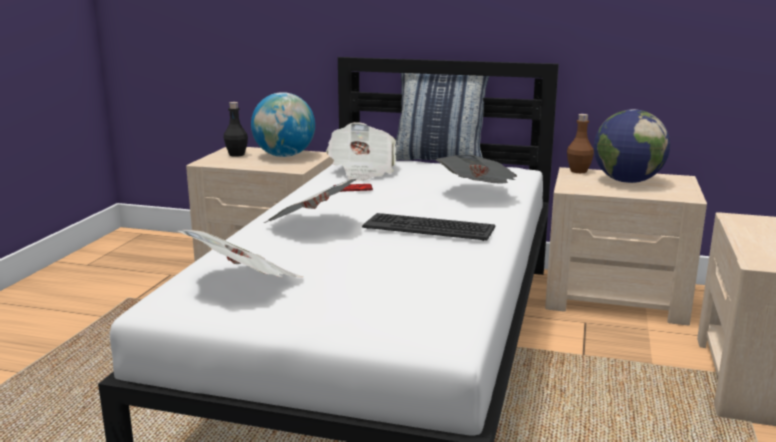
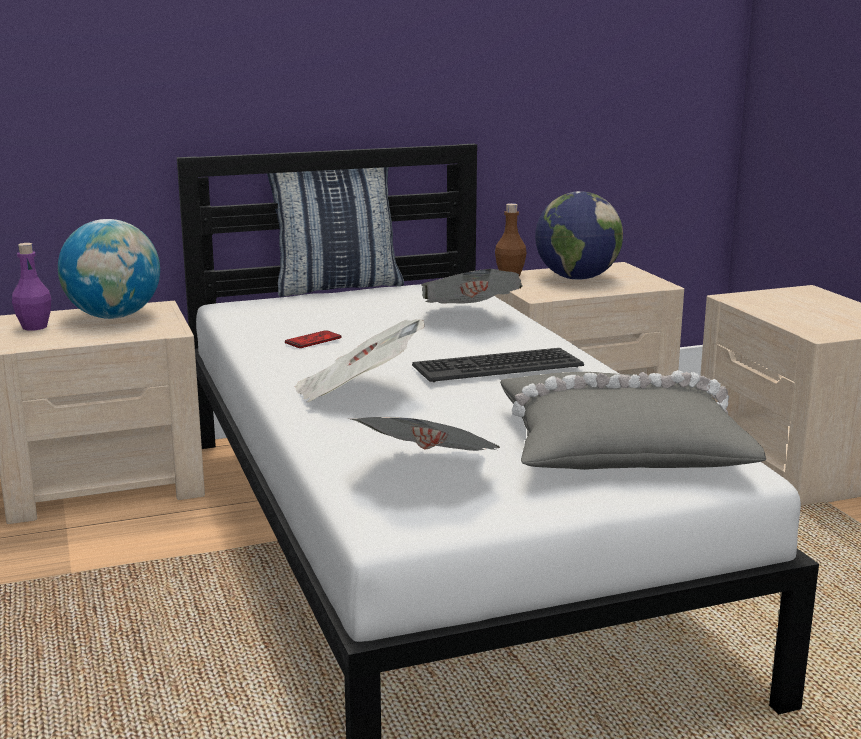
camera: 35 degrees left, 0 degrees up
black bottle [224,102,248,157] -> purple bottle [12,243,51,330]
newspaper [326,122,396,181] -> none
none -> grey pillow [500,370,766,470]

